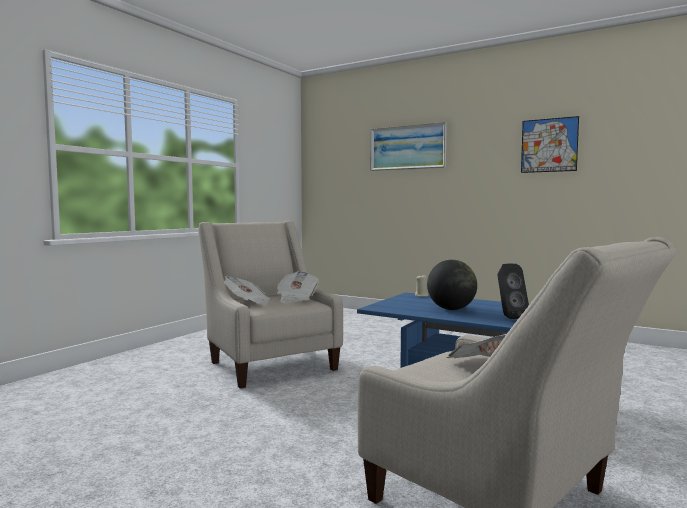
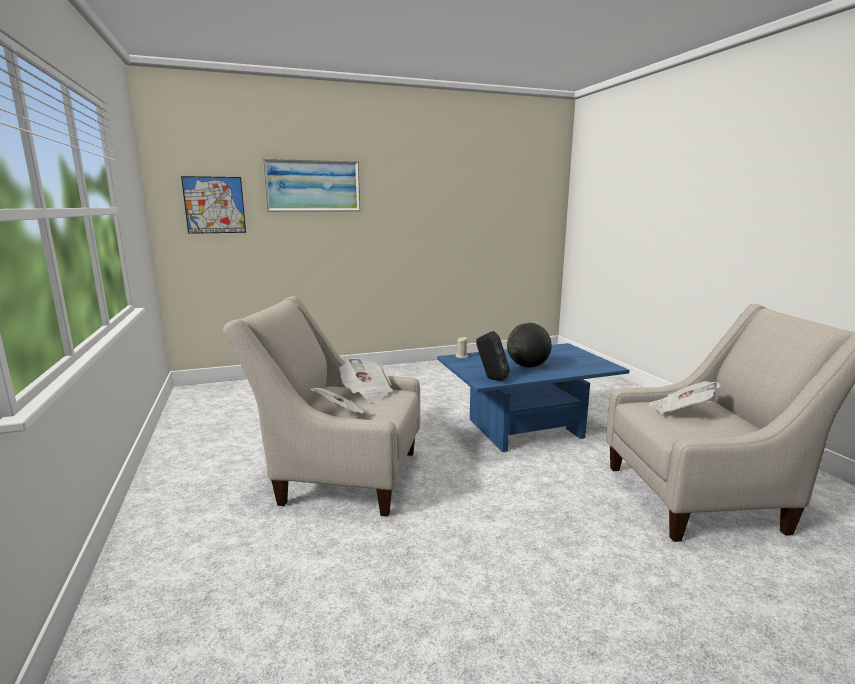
camera: 50 degrees left, 10 degrees up
black speaker [498,264,529,319] -> black speaker moved to [476,331,510,381]
picture [521,116,579,173] -> picture moved to [181,176,246,234]

